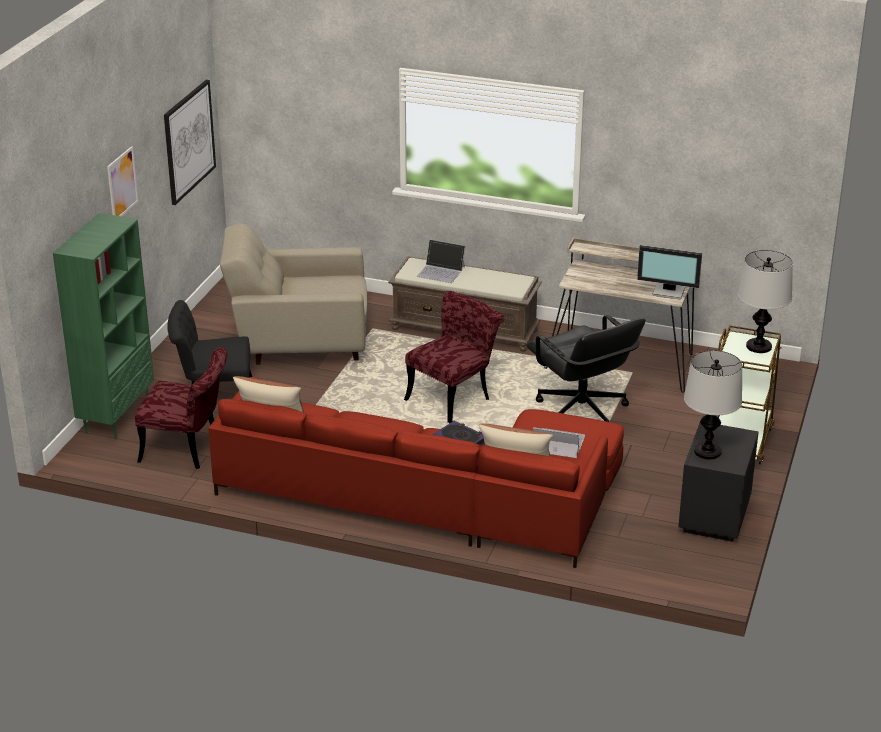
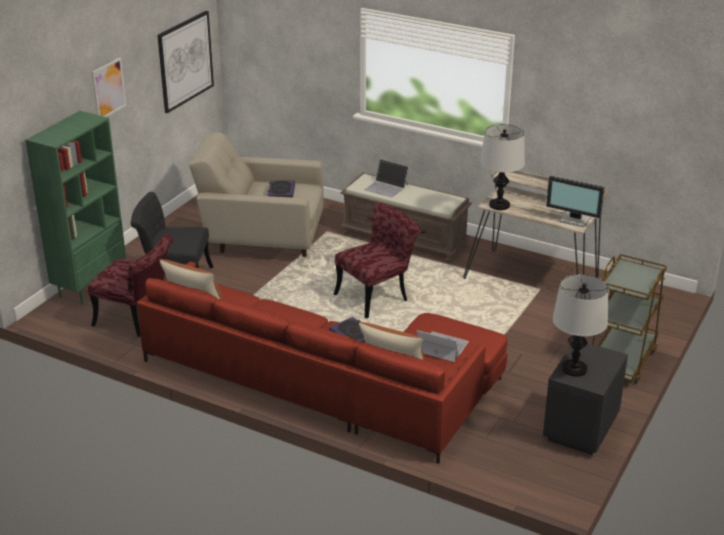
camera: 10 degrees right, 0 degrees up
black office chair [527,315,645,422] -> none
table lamp [737,250,793,353] -> table lamp moved to [480,124,525,210]
none -> book [268,180,295,197]

